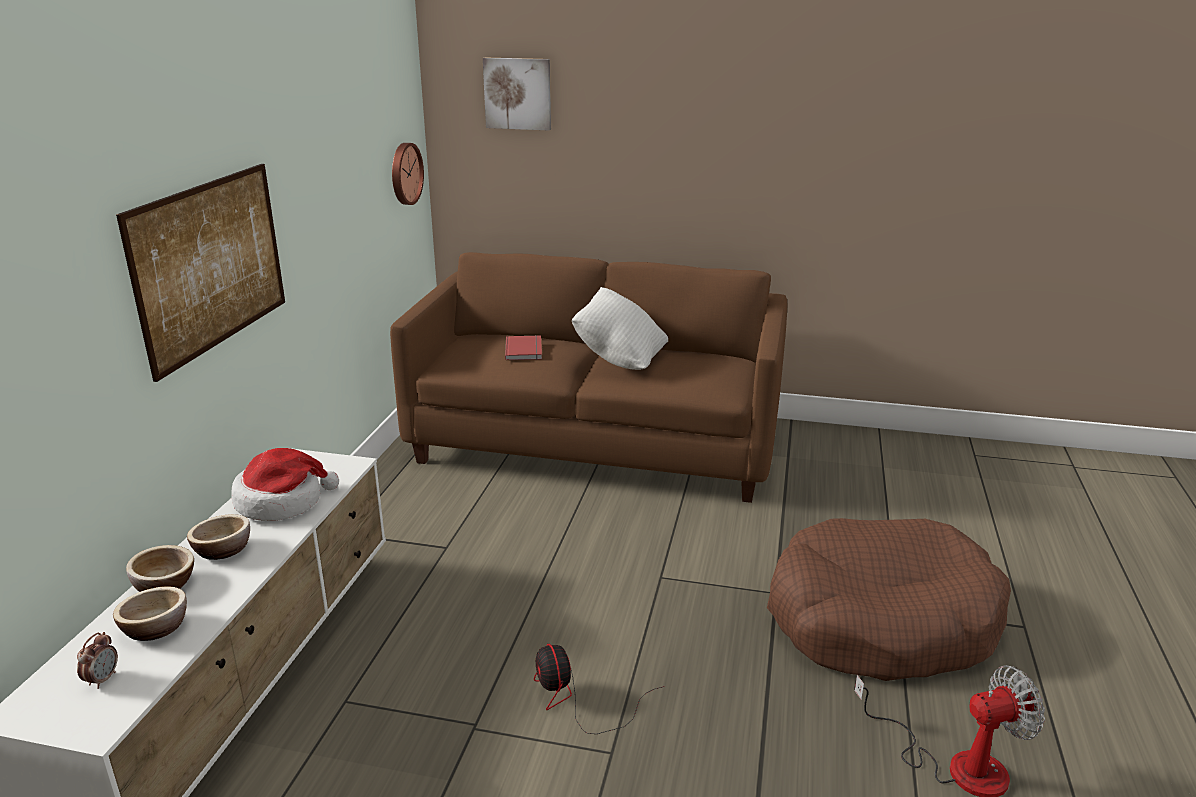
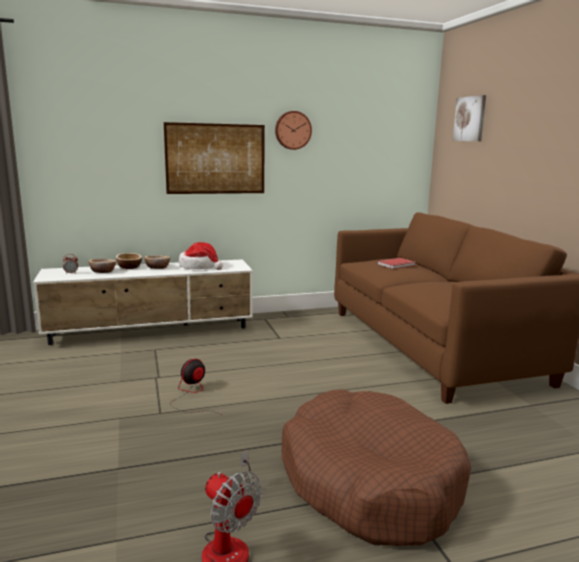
camera: 60 degrees right, 10 degrees down
wall clock [392,143,424,205] -> wall clock moved to [275,111,312,150]
white pillow [572,287,668,370] -> none

